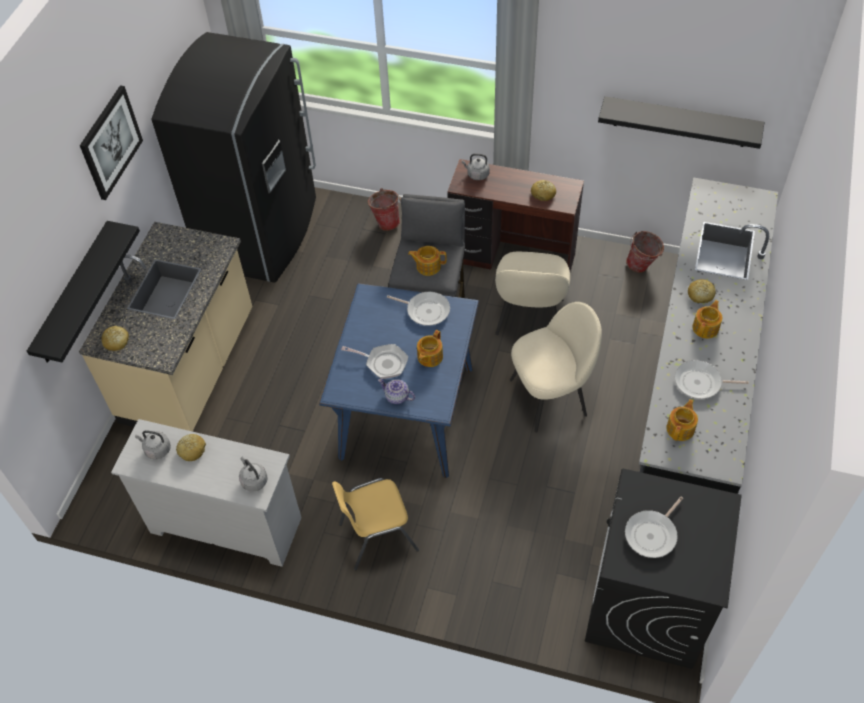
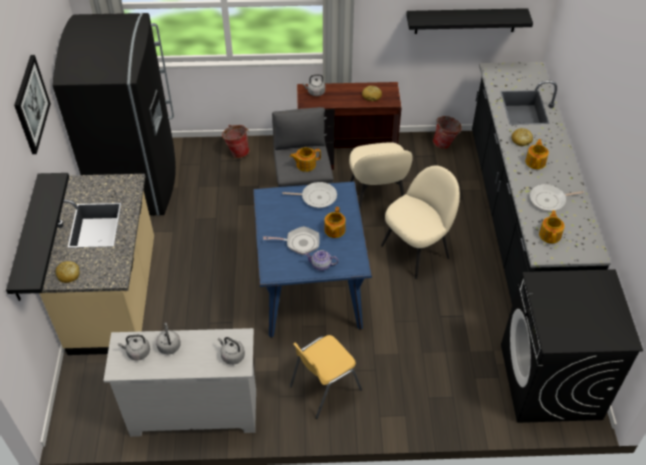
camera: 20 degrees left, 5 degrees down
bread [176,434,206,461] -> grey kettle [156,323,181,355]
frying pan [625,497,683,558] -> none

